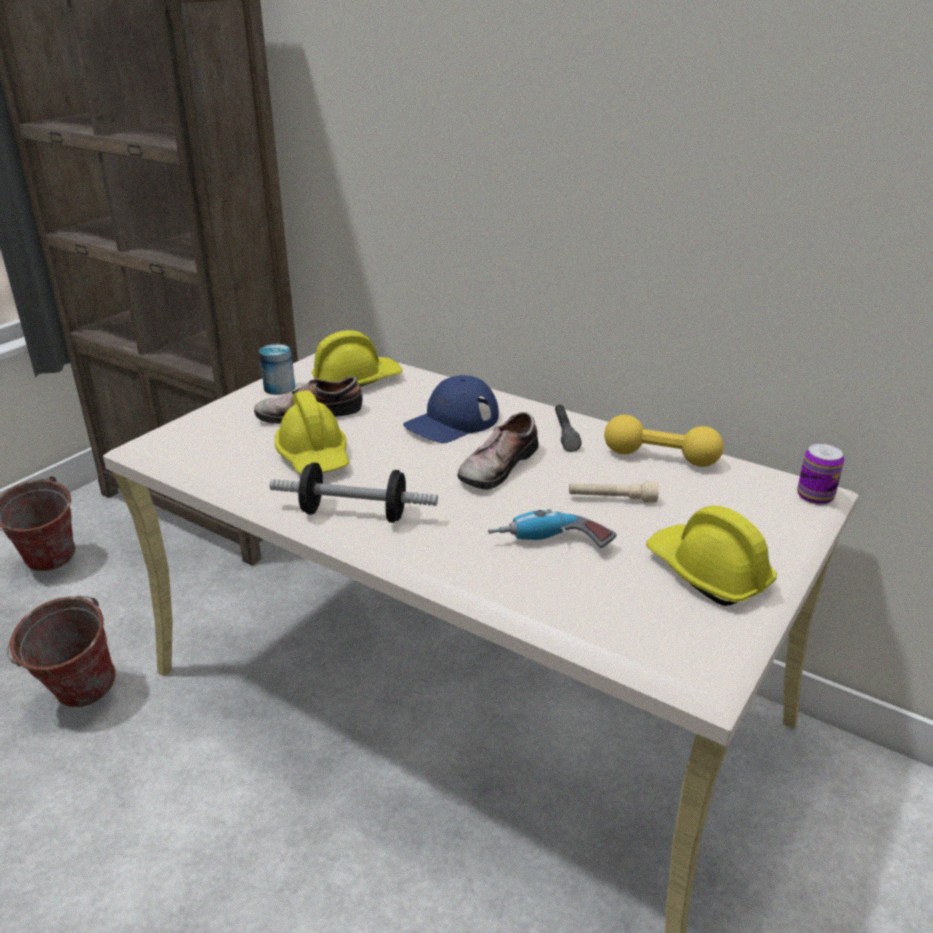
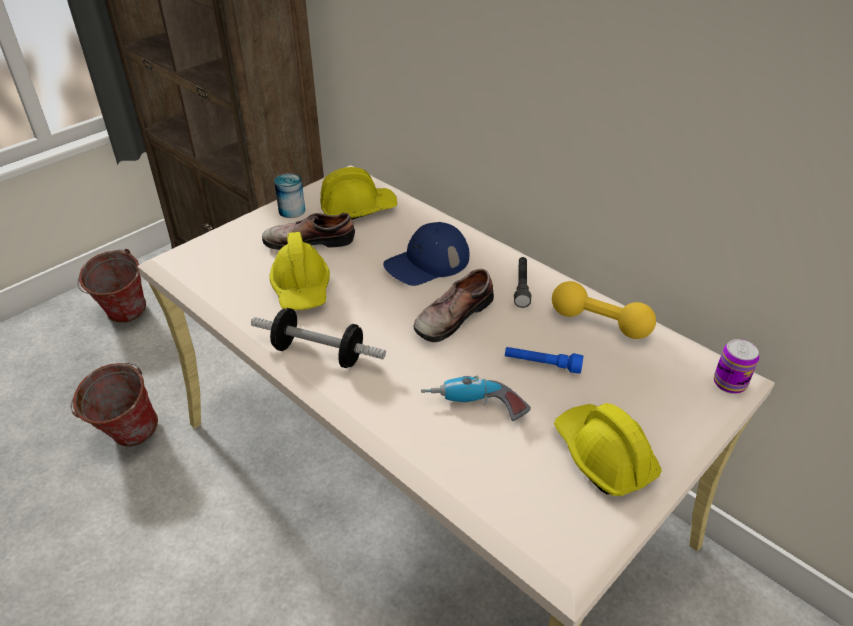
camera: 10 degrees right, 10 degrees up
beige flashlight [569,481,659,503] -> blue flashlight [505,347,583,374]

